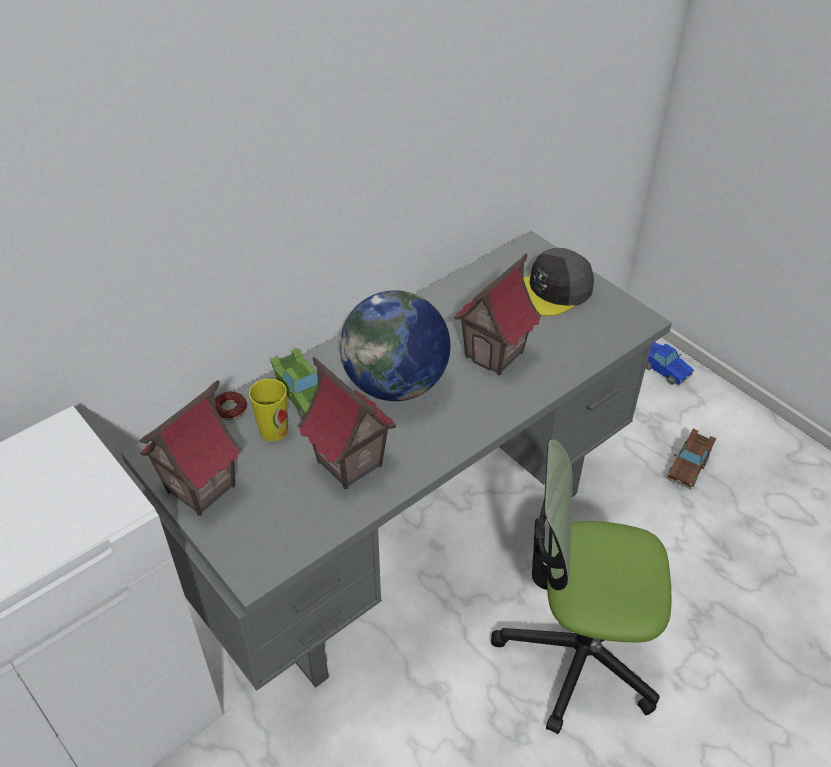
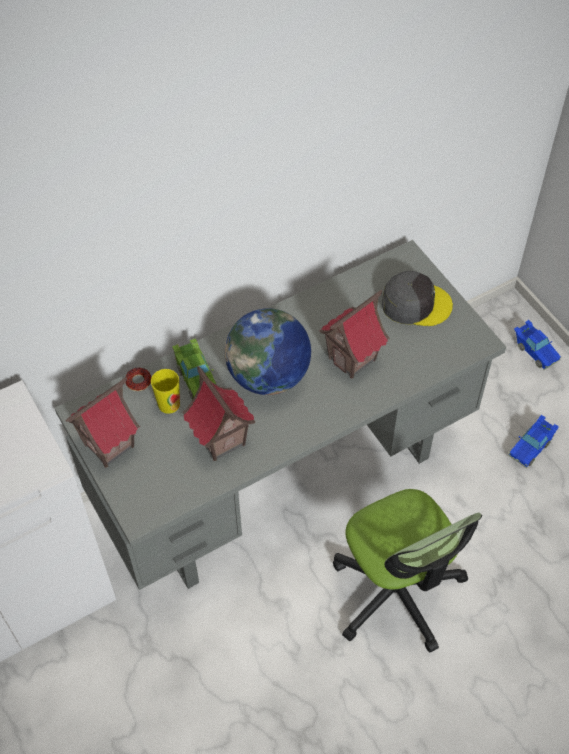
camera: 10 degrees right, 10 degrees up
office chair [491,439,672,734] -> office chair turned 135 degrees counterclockwise [333,489,482,652]
grey cap [523,248,594,316] -> grey cap turned 150 degrees counterclockwise [382,271,453,326]
brown toy car [666,429,716,490] -> blue toy car [508,415,559,468]

